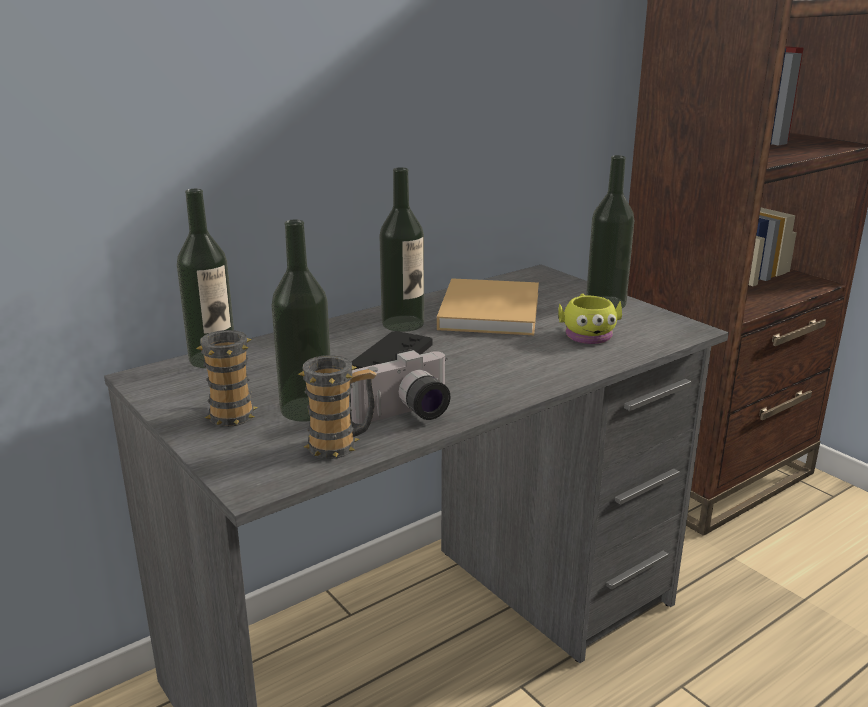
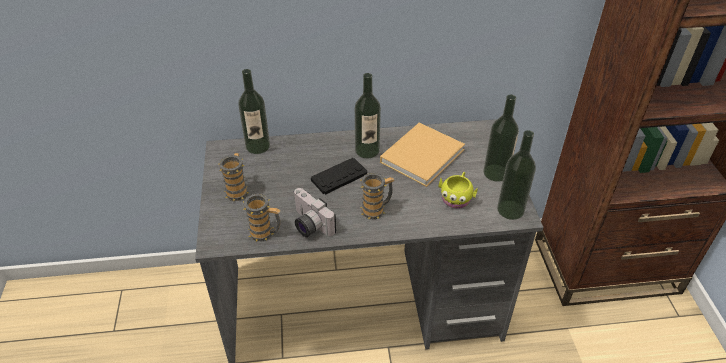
camera: 30 degrees right, 20 degrees up
bottle [271,219,330,422] -> bottle moved to [497,130,536,220]
camera [349,349,450,424] -> camera turned 45 degrees clockwise [294,188,336,237]
none -> mug [360,173,394,220]

